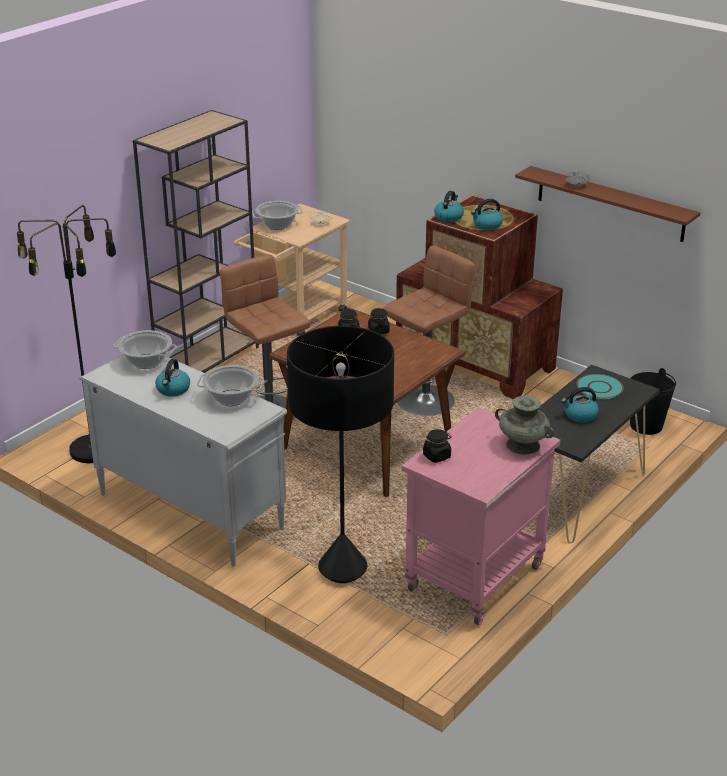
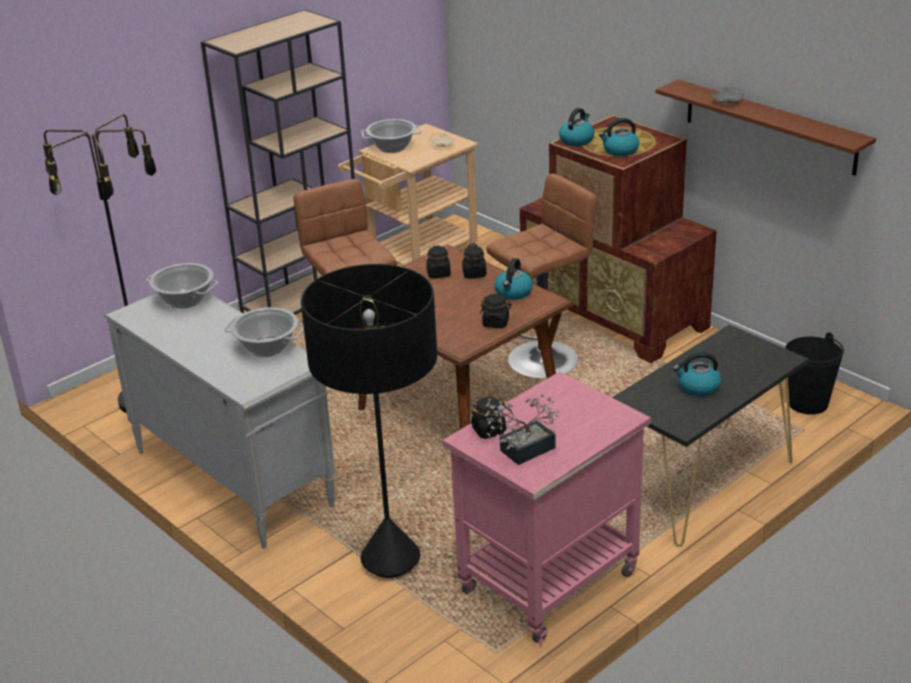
camera: 10 degrees right, 0 degrees up
kettle [155,359,190,397] -> kettle moved to [495,258,533,300]
turquoise vase [495,396,555,455] -> none
turquoise plate [576,374,624,399] -> none
none -> black jar [480,294,512,328]
none -> potted plant [485,394,559,465]

